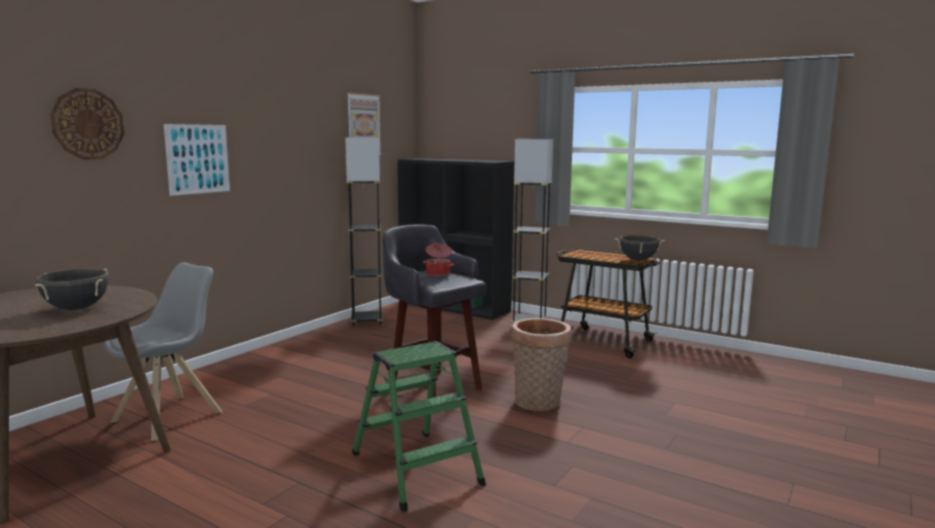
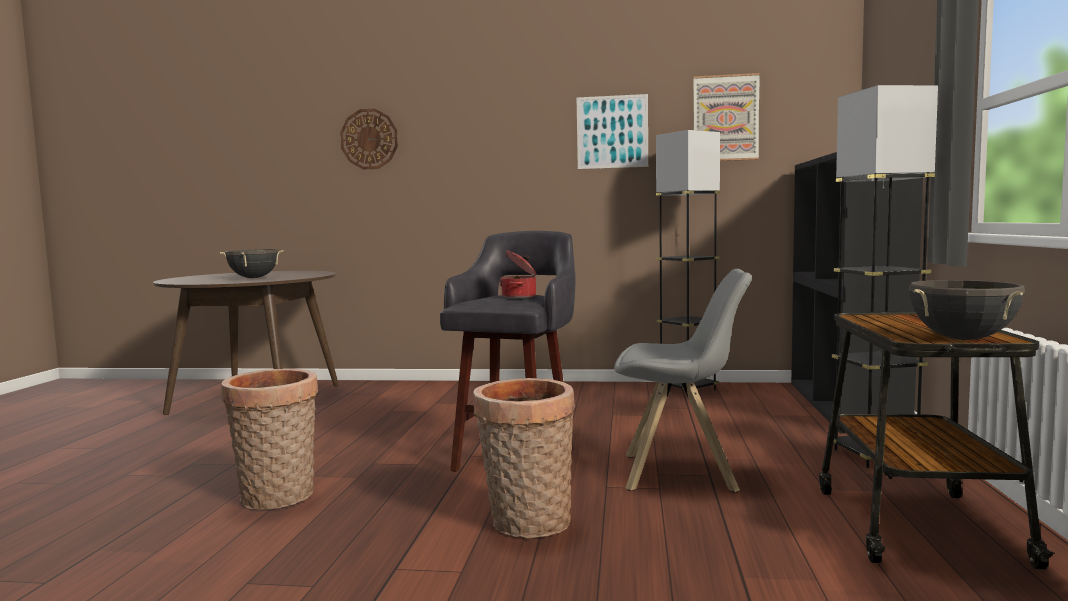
camera: 65 degrees right, 5 degrees down
grey chair [104,262,222,441] -> grey chair moved to [614,269,752,493]
picture [164,124,230,196] -> picture moved to [576,94,648,169]
green step ladder [352,341,486,512] -> basket [221,369,318,510]

